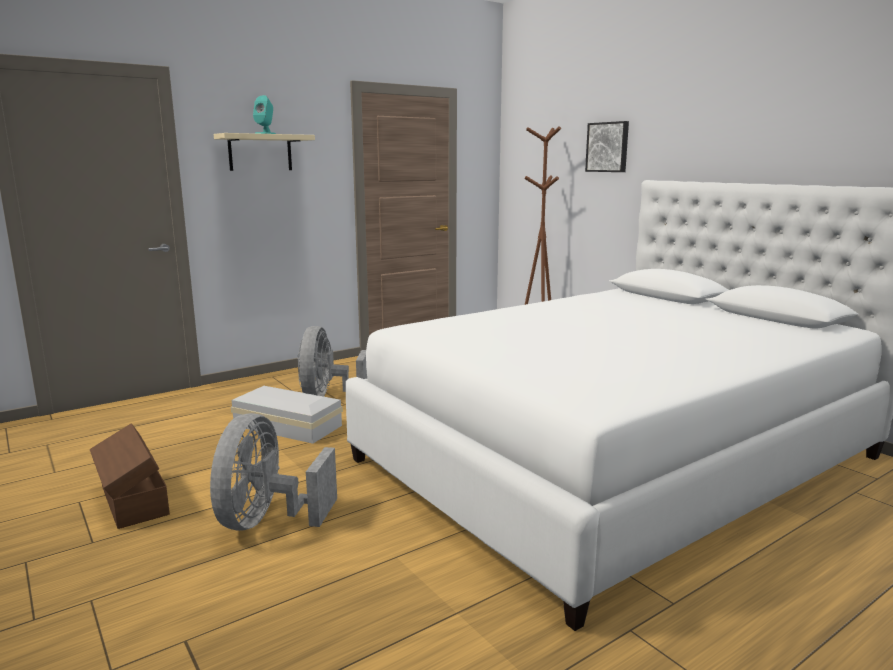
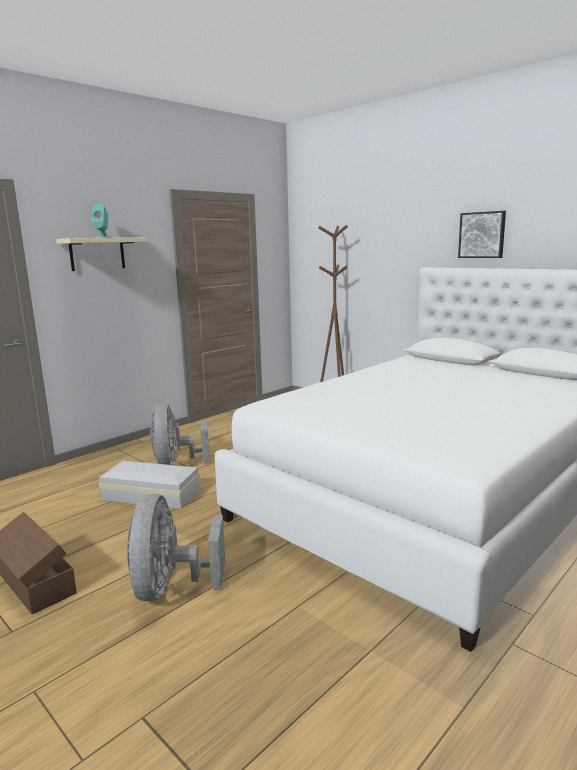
camera: 10 degrees left, 0 degrees up
picture [585,121,629,172] -> picture moved to [458,211,506,258]

